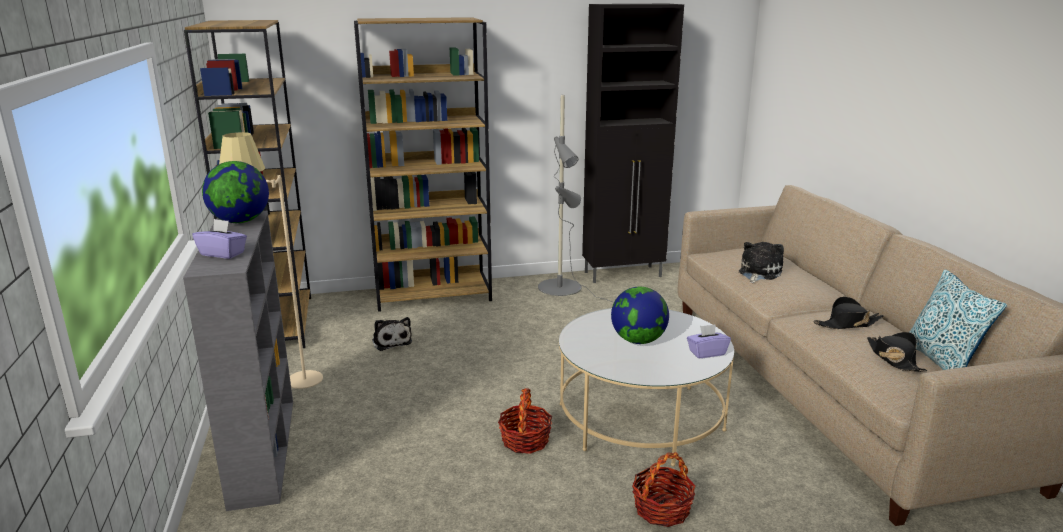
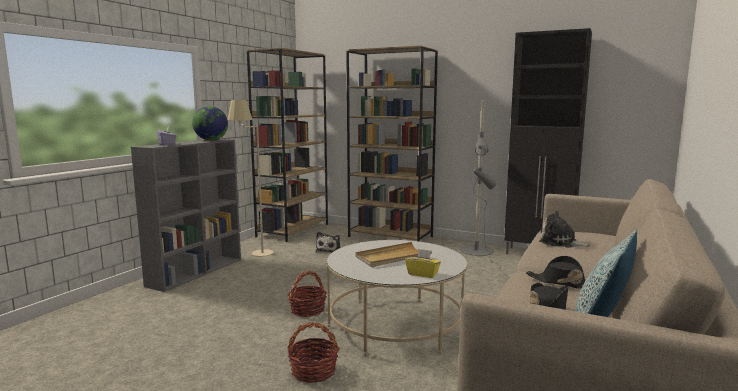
camera: 40 degrees right, 10 degrees down
globe [611,287,669,344] -> beige tray [355,242,432,267]
purple tissue box [687,325,731,358] -> yellow tissue box [405,249,441,278]
plush toy [739,242,784,283] -> plush toy turned 135 degrees counterclockwise [539,210,591,247]

